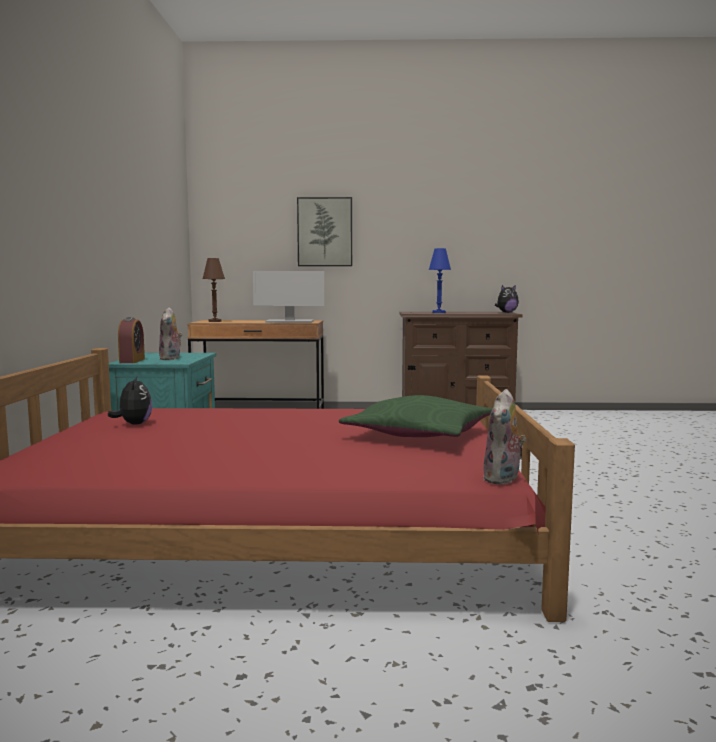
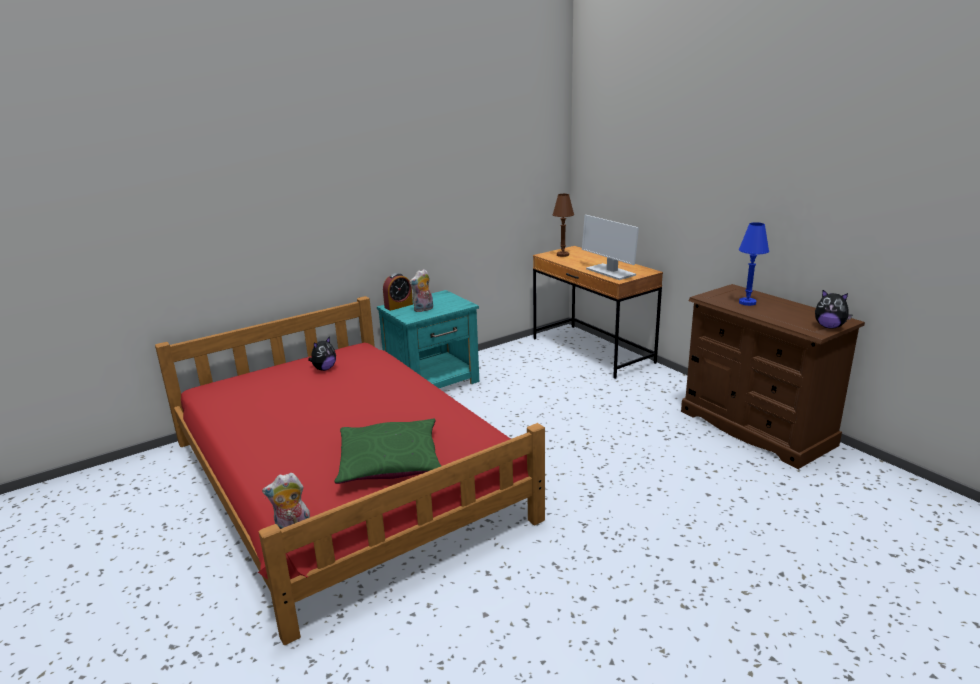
camera: 55 degrees right, 15 degrees up
picture [297,197,352,266] -> none

